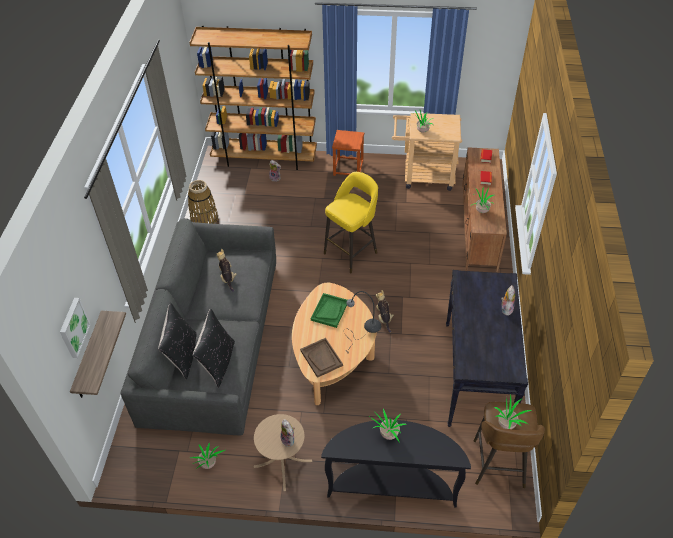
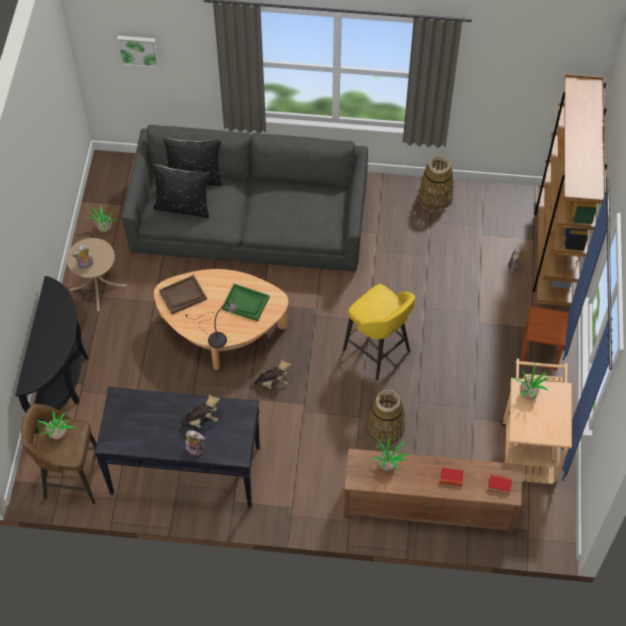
camera: 90 degrees right, 10 degrees up
shelf [70,311,126,398] -> none
plush toy [216,249,237,292] -> plush toy moved to [178,394,220,429]
potted plant [370,409,407,442] -> none
none -> basket [366,390,405,445]

